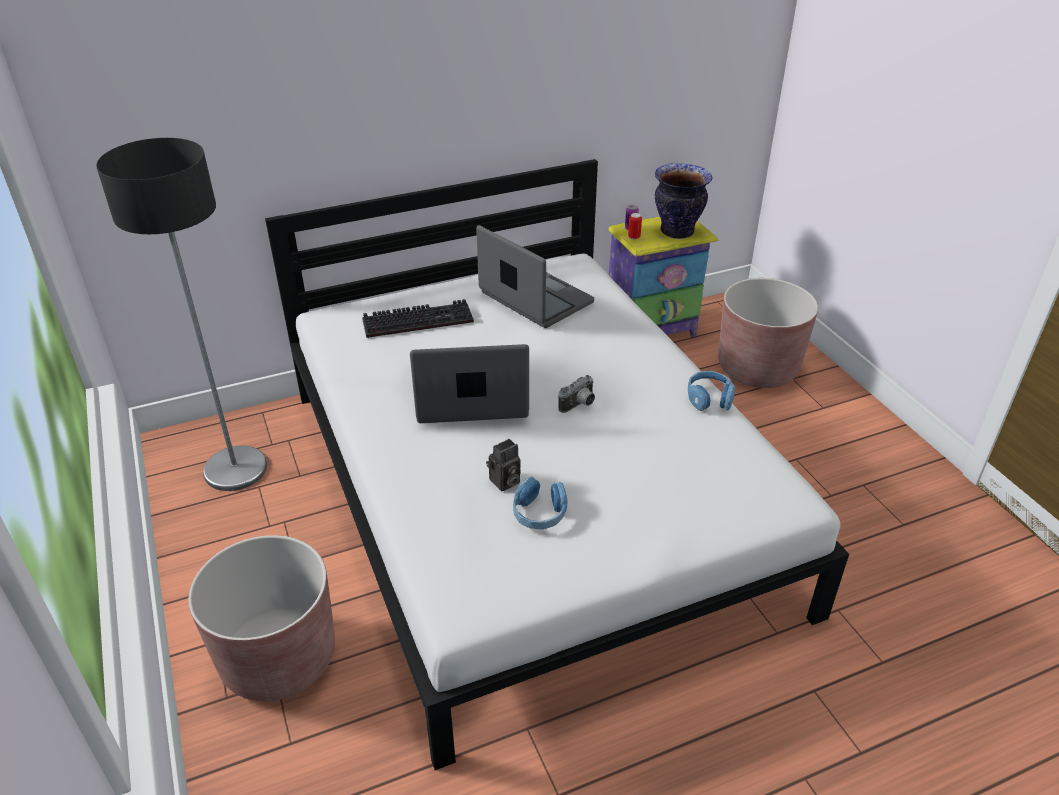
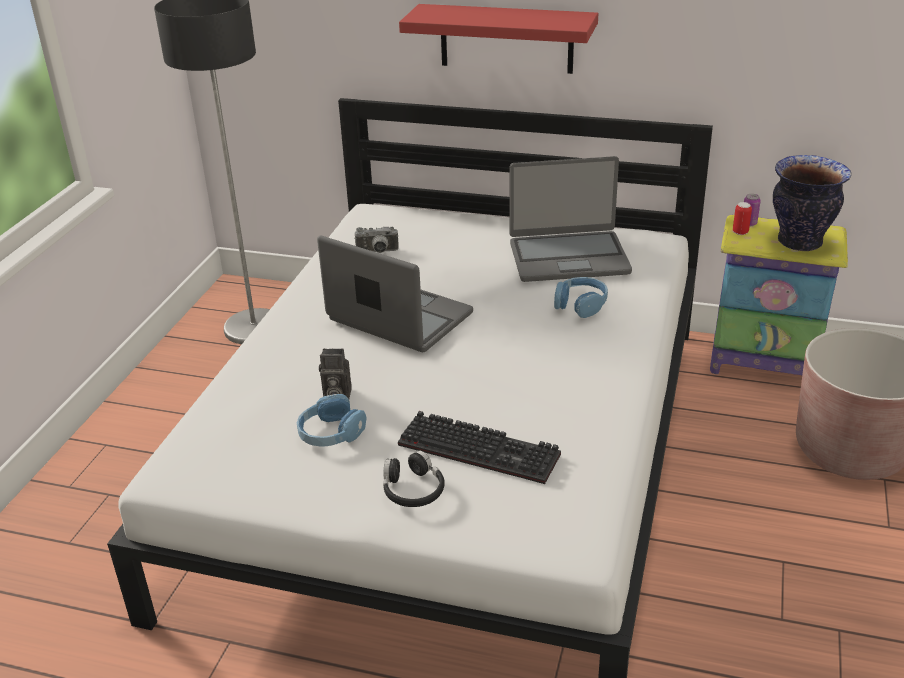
camera: 40 degrees right, 5 degrees down
brown planter [188,535,335,702] -> none
keyboard [362,299,474,338] -> keyboard moved to [398,411,561,484]
laptop [476,225,594,328] -> laptop turned 90 degrees clockwise [510,156,632,282]
camera [559,375,595,413] -> camera moved to [354,227,399,253]
blue headphones [688,371,735,411] -> blue headphones moved to [554,277,608,318]
none -> black headphones [383,450,445,507]
none -> red shelf [399,4,598,74]

